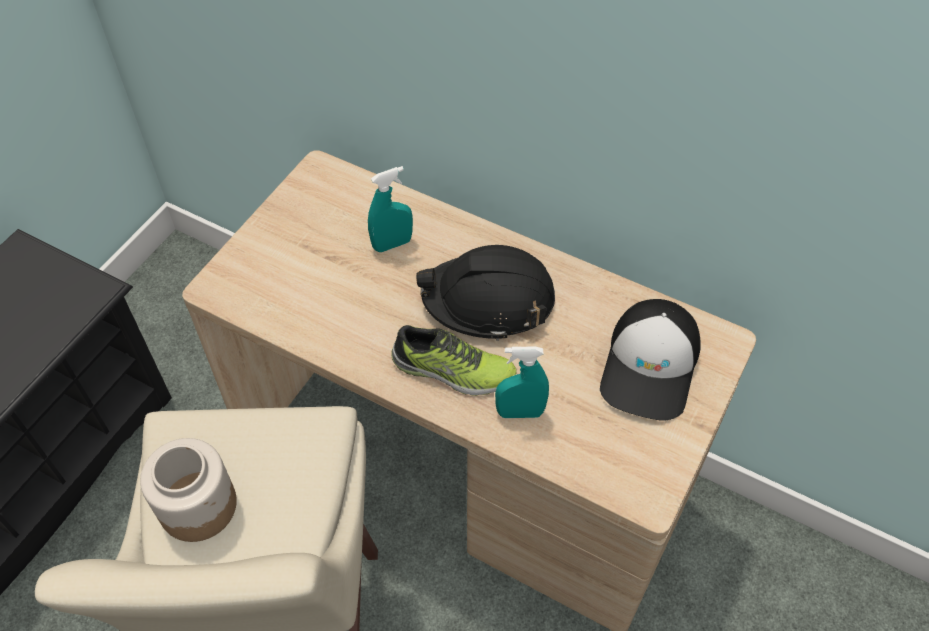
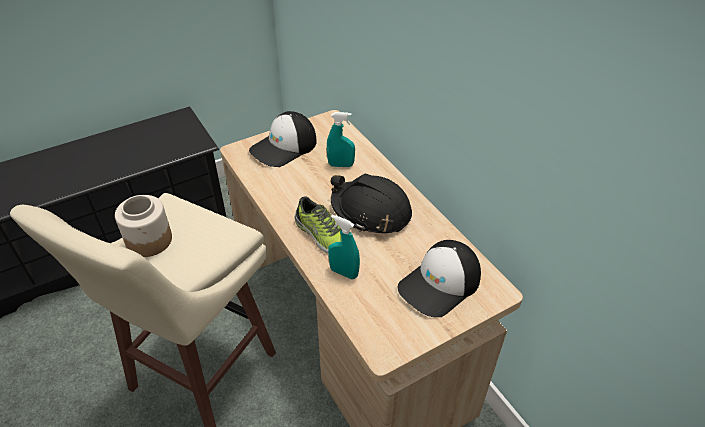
camera: 30 degrees right, 10 degrees down
none -> cap [249,111,317,167]

